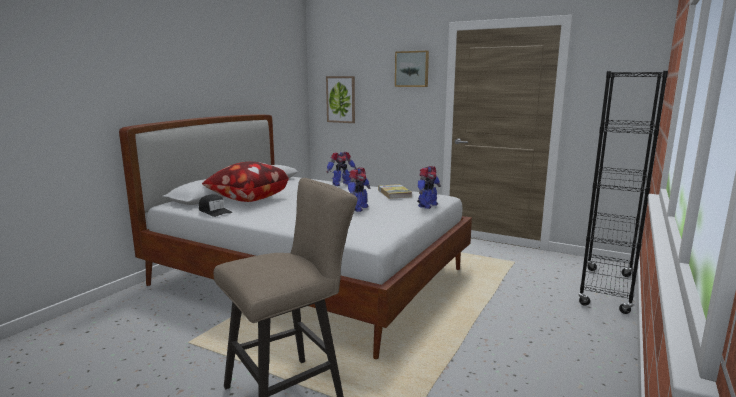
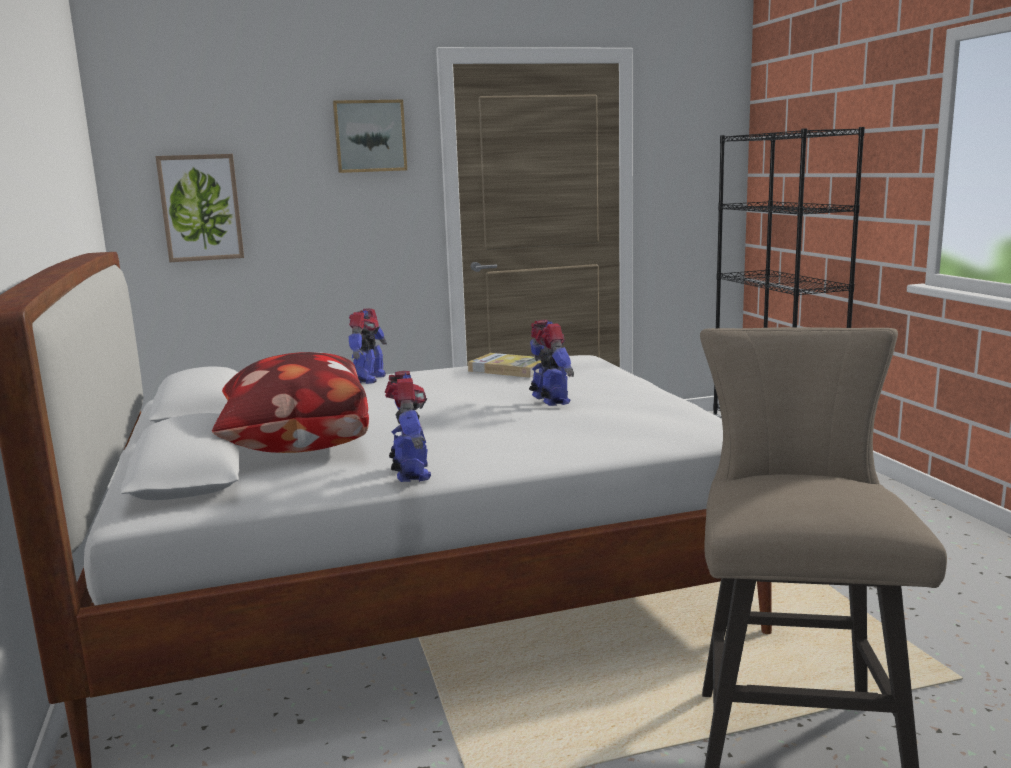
camera: 45 degrees left, 0 degrees up
black cap [199,194,232,217] -> none
toy robot [417,166,441,209] -> toy robot moved to [384,371,431,482]

